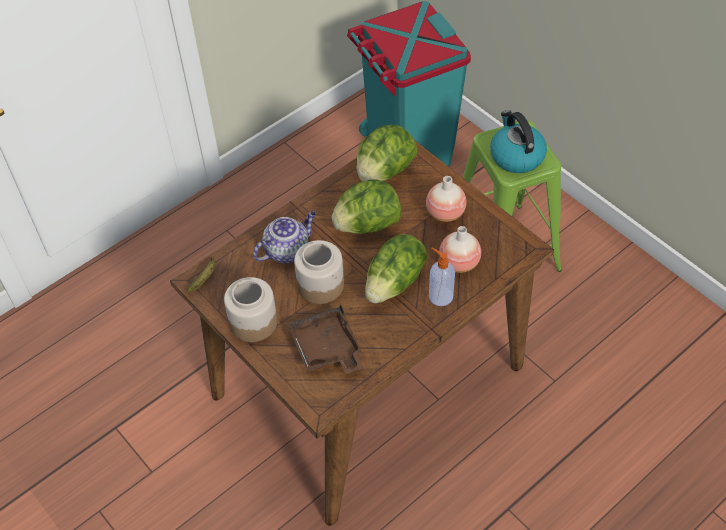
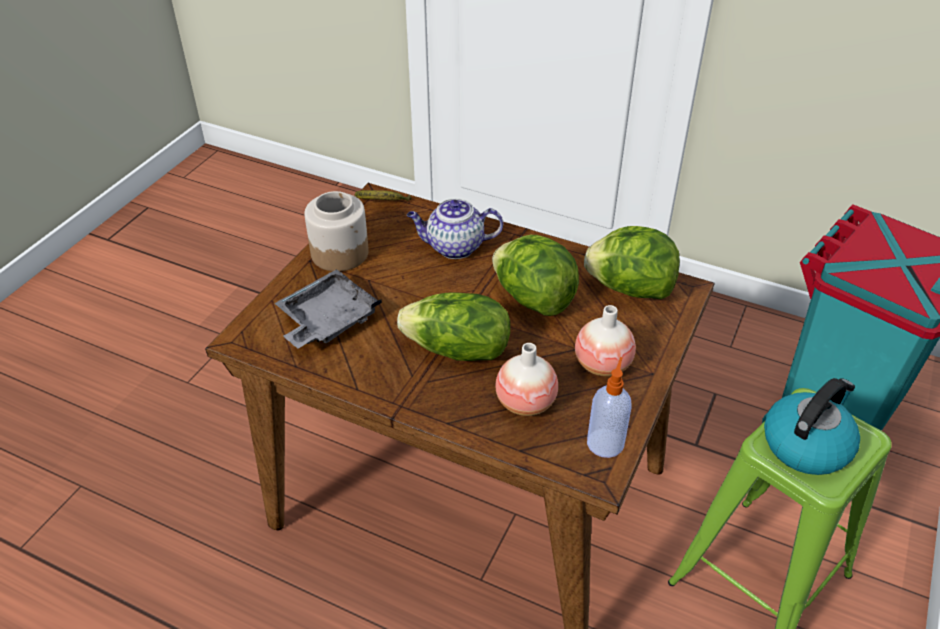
camera: 65 degrees right, 10 degrees down
teapot [253,211,316,263] -> teapot turned 150 degrees clockwise [407,199,503,259]
brown tray [287,304,363,374] -> grey tray [274,269,382,348]
jar [294,240,344,304] -> none
soap dispenser [429,248,455,306] -> soap dispenser moved to [587,357,632,458]

